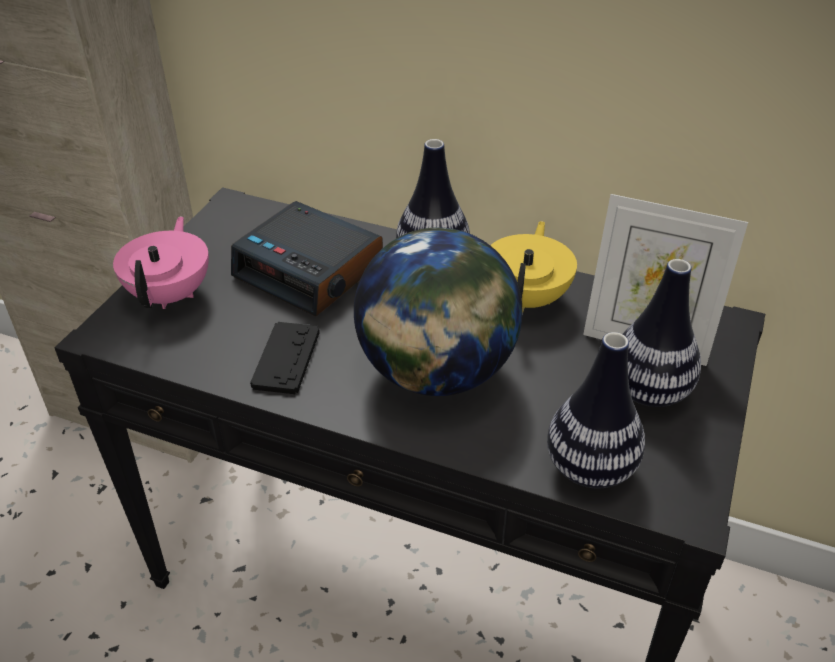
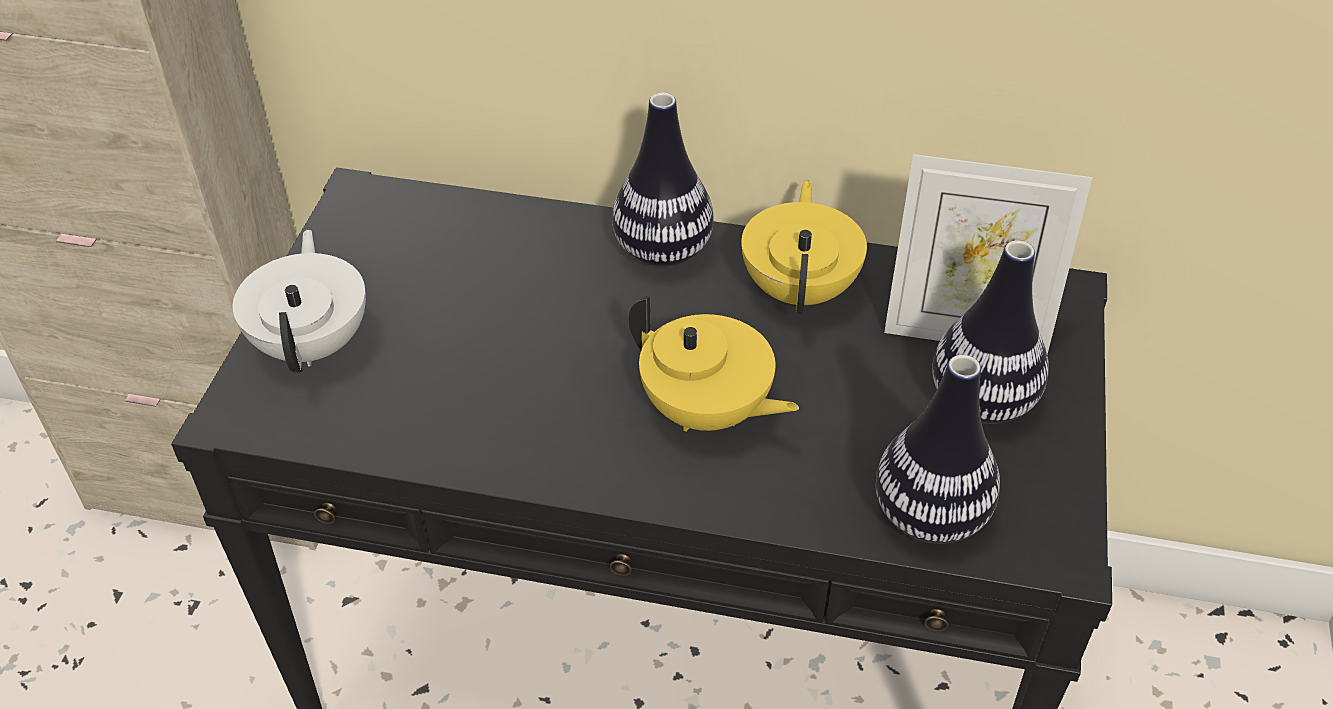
camera: 10 degrees left, 5 degrees up
pink teapot [113,216,209,309] -> white teapot [233,230,366,373]
alarm clock [231,201,383,316] -> none
black game controller [250,322,320,394] -> none
globe [354,228,523,396] -> yellow teapot [629,296,799,432]

